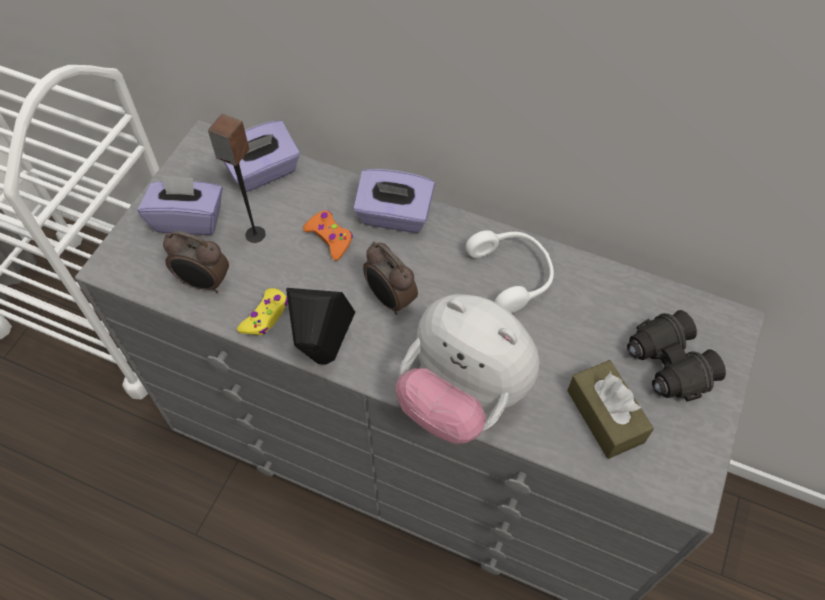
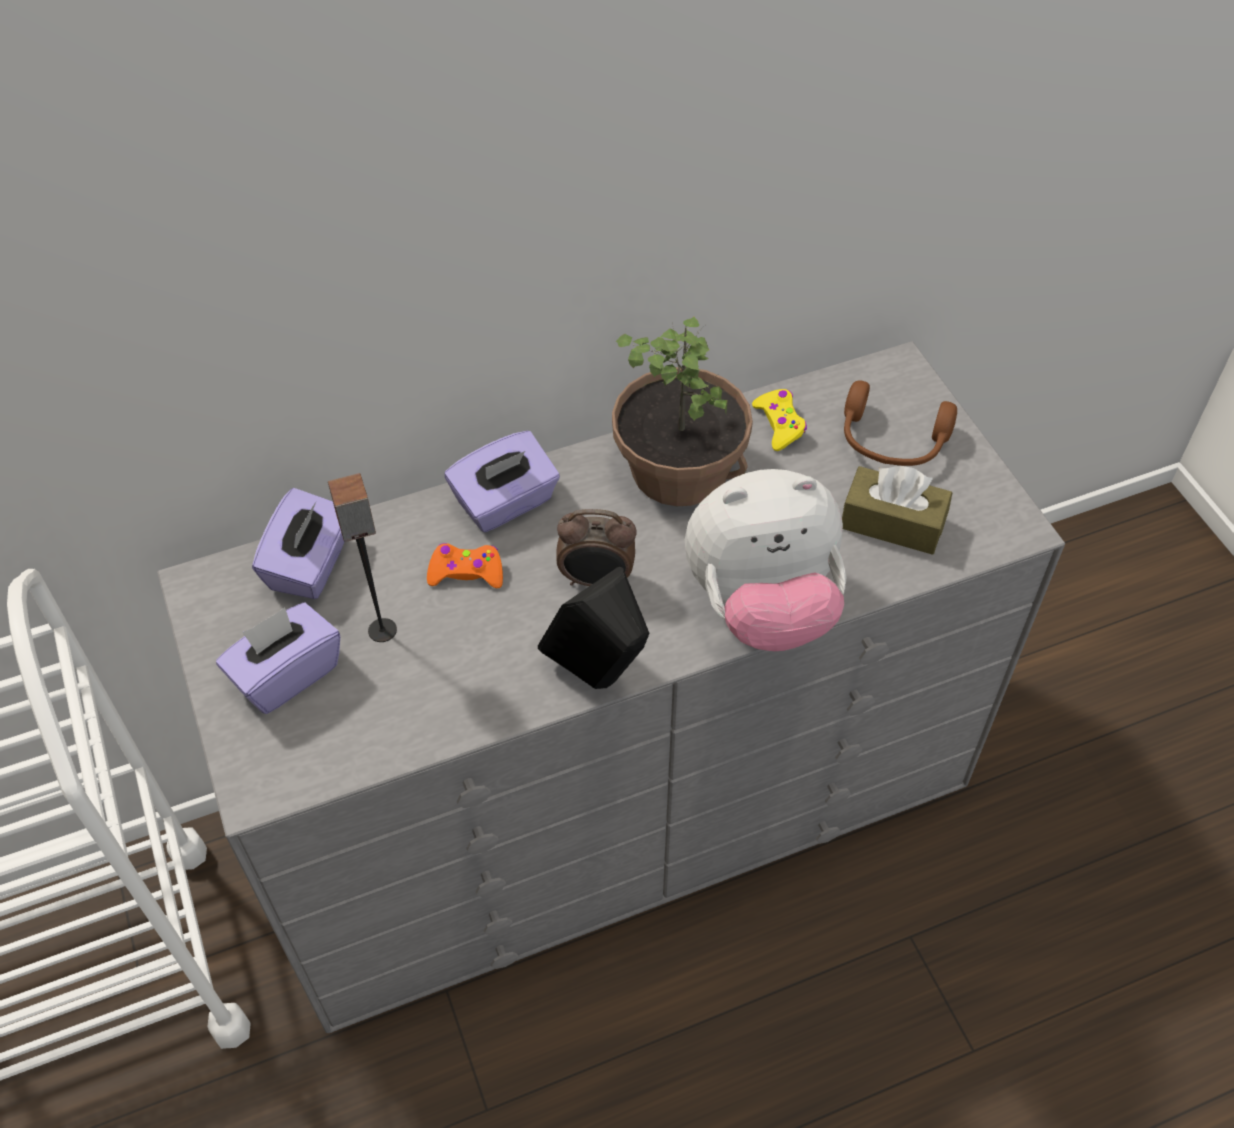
camera: 45 degrees left, 5 degrees down
alarm clock [163,231,229,293] -> none
yellow game controller [237,288,288,335] -> yellow game controller moved to [752,389,807,451]
white headphones [466,230,554,313] -> potted plant [612,317,753,506]
black binoculars [627,310,726,402] -> brown headphones [844,380,957,466]

